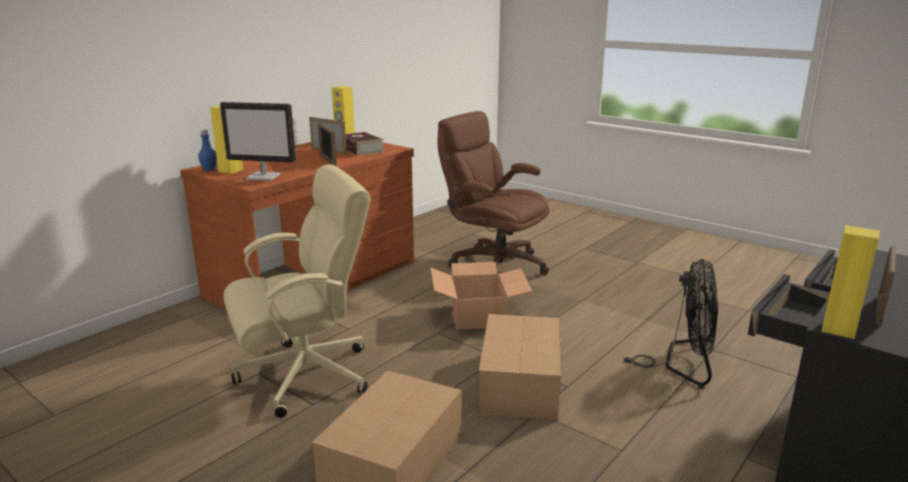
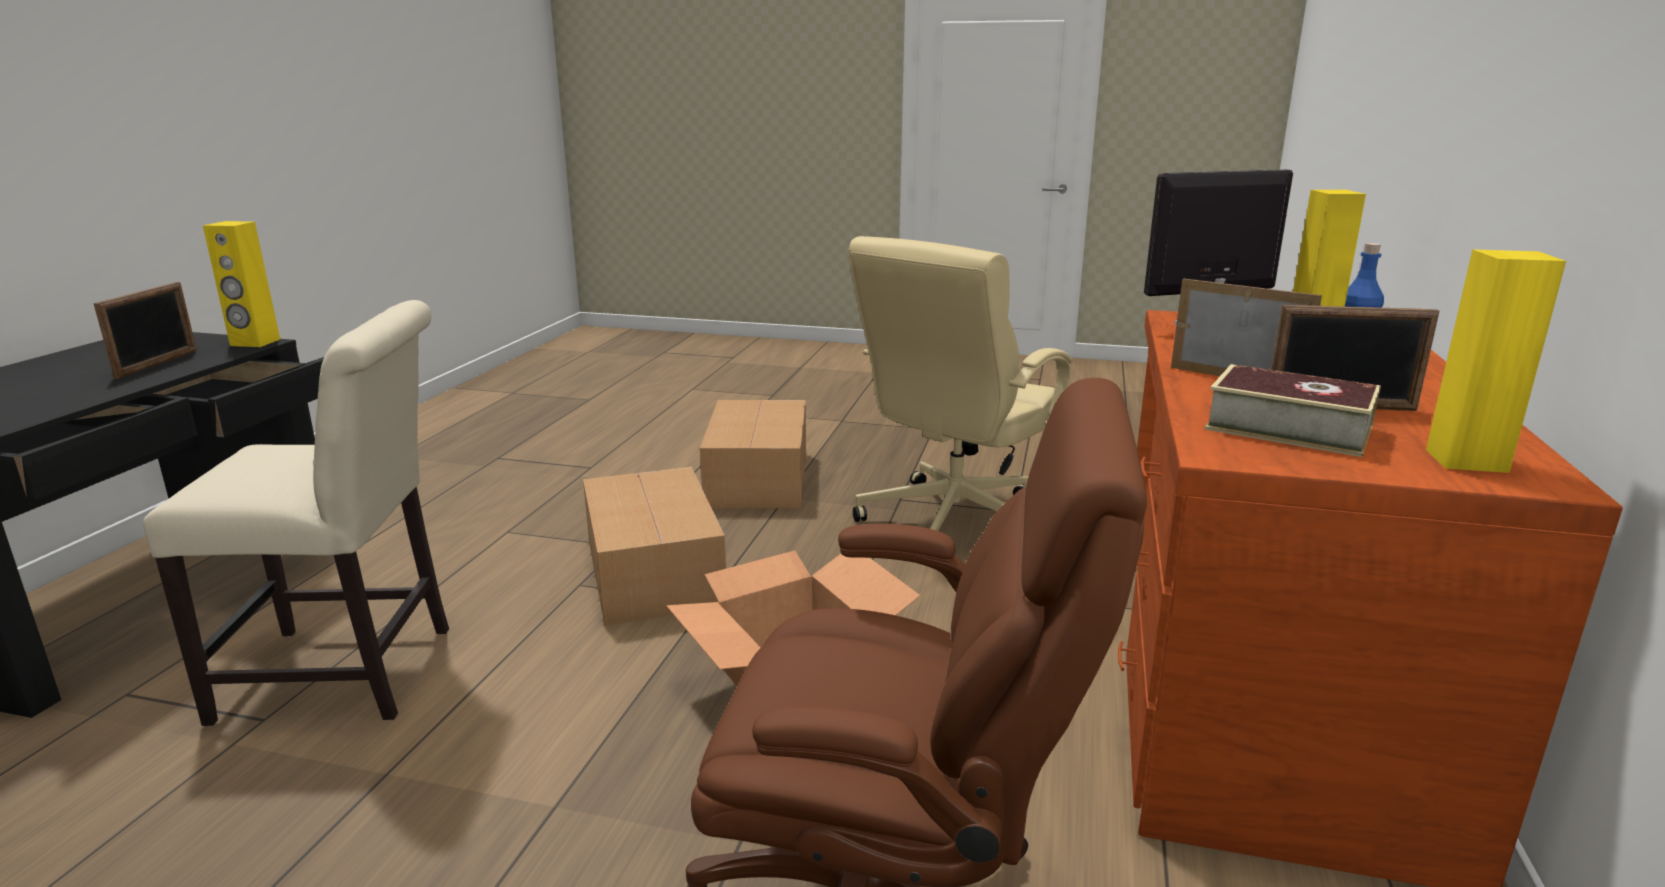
camera: 155 degrees right, 0 degrees up
black fan [623,259,718,389] -> beige chair [143,300,449,727]

